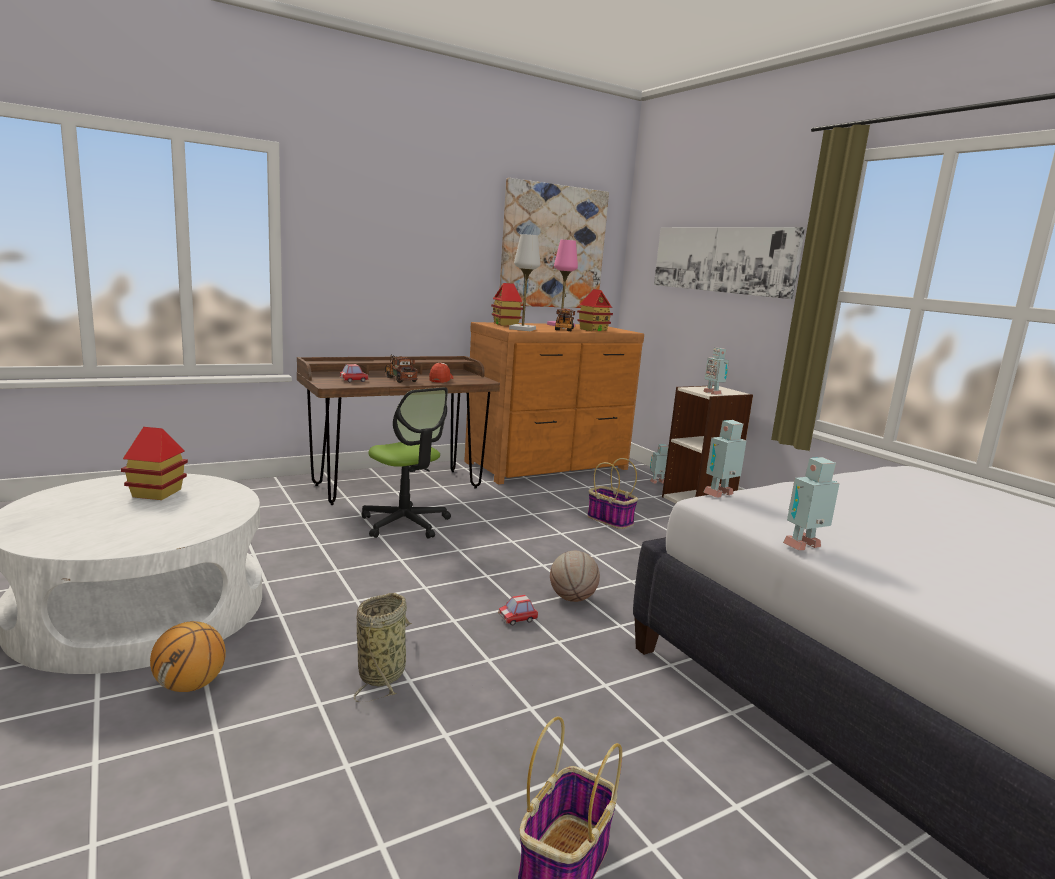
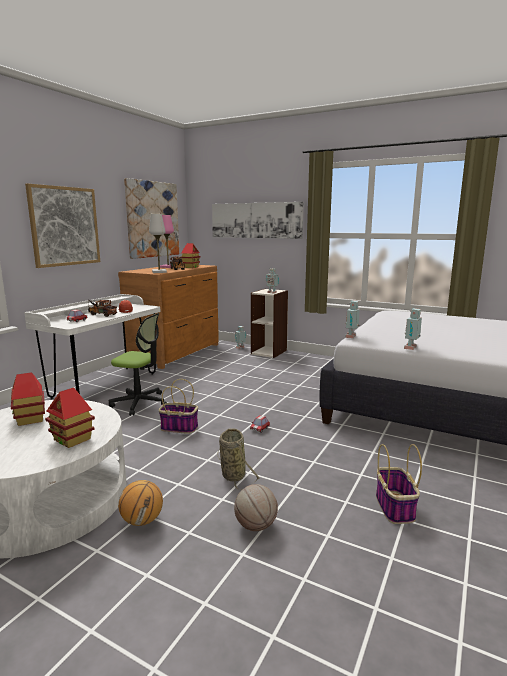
camera: 30 degrees left, 0 degrees up
brown desk [297,356,500,505] -> white desk [24,294,161,399]
toy house [491,283,523,326] -> toy house moved to [45,387,95,448]
basketball [550,551,600,602] -> basketball moved to [234,484,278,531]
basket [587,458,638,529] -> basket moved to [159,379,198,434]
none -> picture [25,184,100,268]

